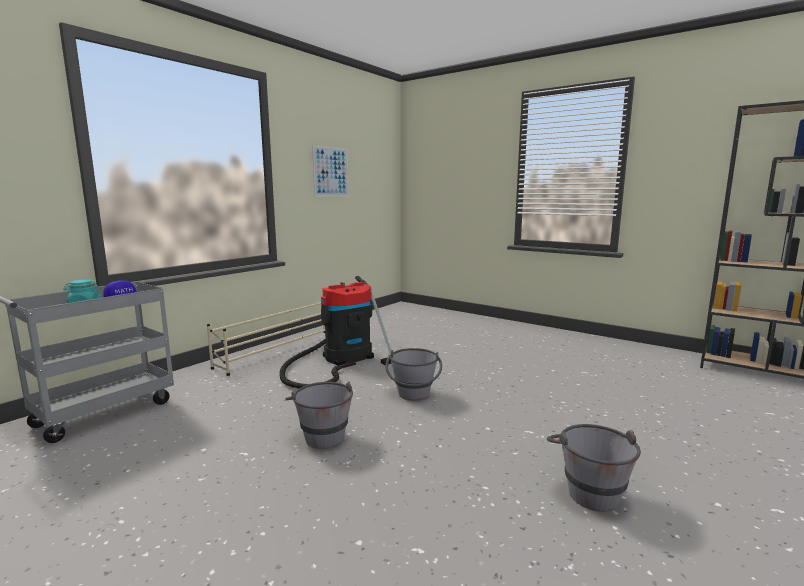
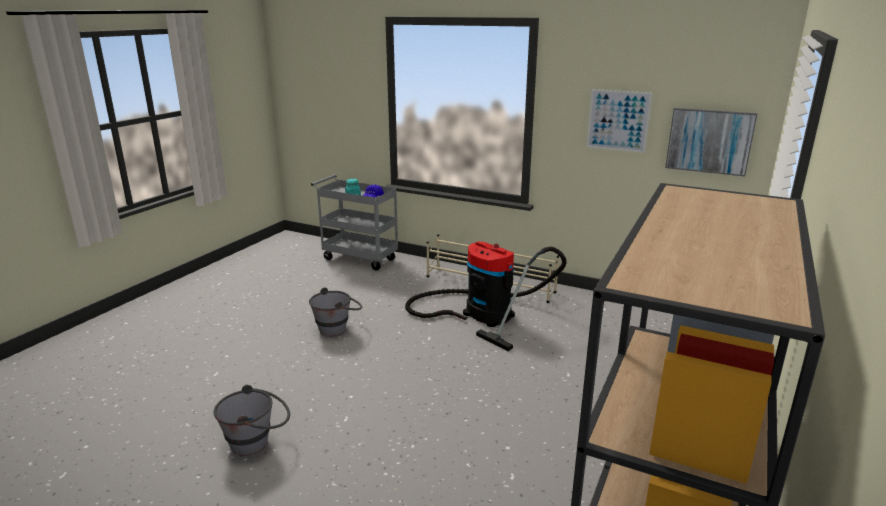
camera: 80 degrees right, 10 degrees up
grey bucket [385,348,442,401] -> none
none -> picture [665,108,757,177]

